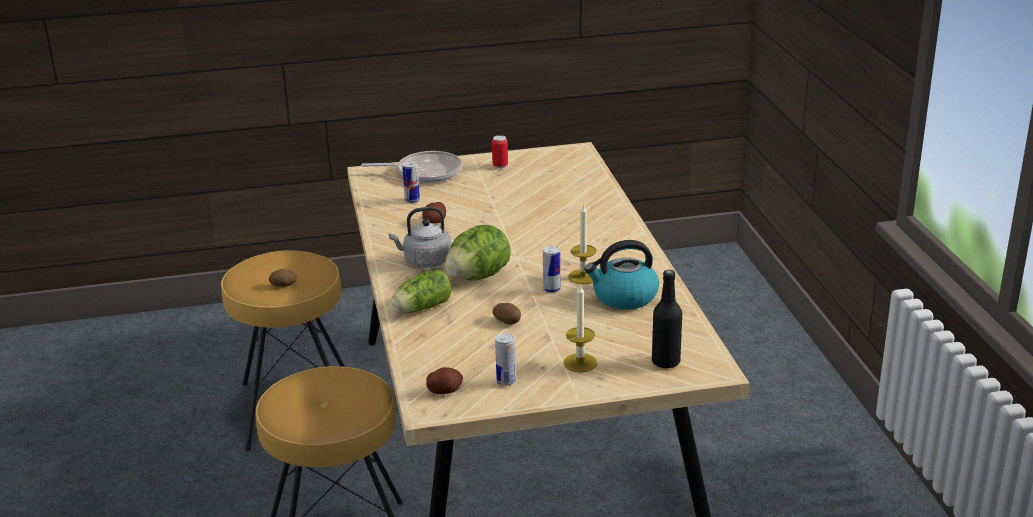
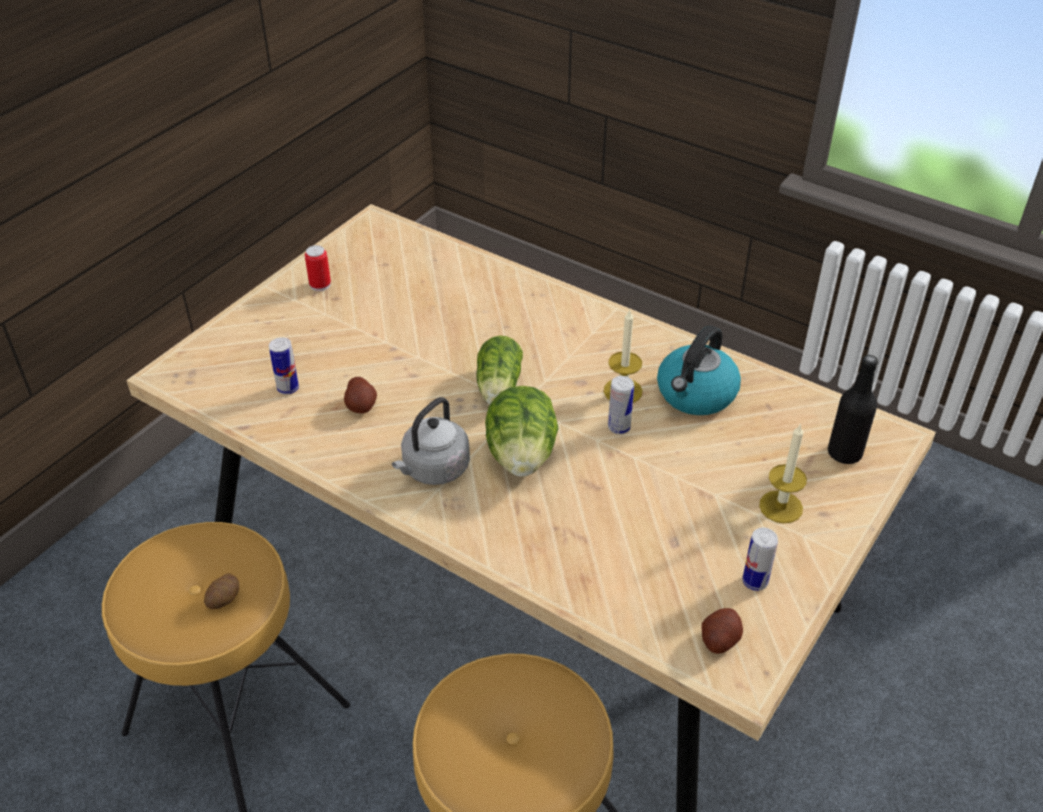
camera: 45 degrees left, 15 degrees up
frying pan [361,151,462,183] -> none
lettuce [390,270,451,313] -> lettuce moved to [476,336,523,404]
potato [493,303,521,325] -> none

